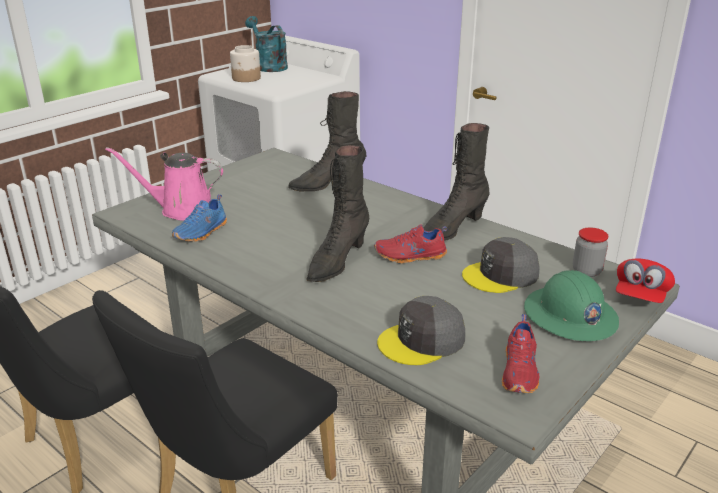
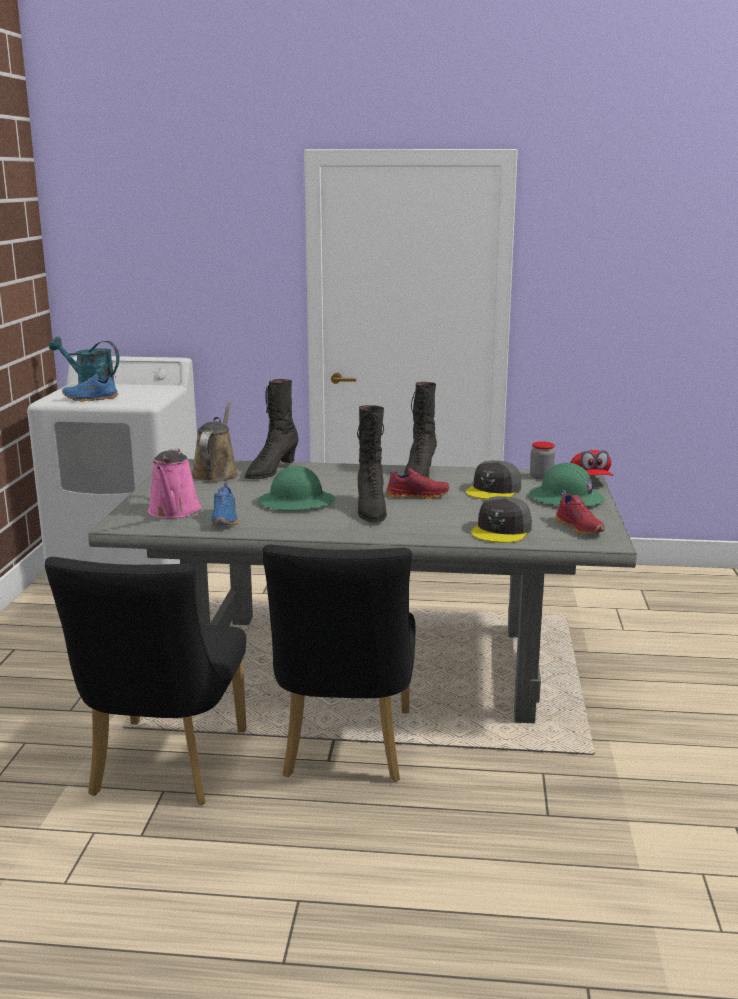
camera: 35 degrees left, 10 degrees down
pink watering can [105,147,223,221] -> pink watering can turned 60 degrees counterclockwise [148,449,201,518]
jar [230,45,261,82] -> blue shoe [62,374,119,402]
red shoe [374,225,447,264] -> red shoe turned 135 degrees counterclockwise [386,468,450,499]
none -> brown watering can [192,401,239,482]
none -> green hard hat [258,466,335,510]

